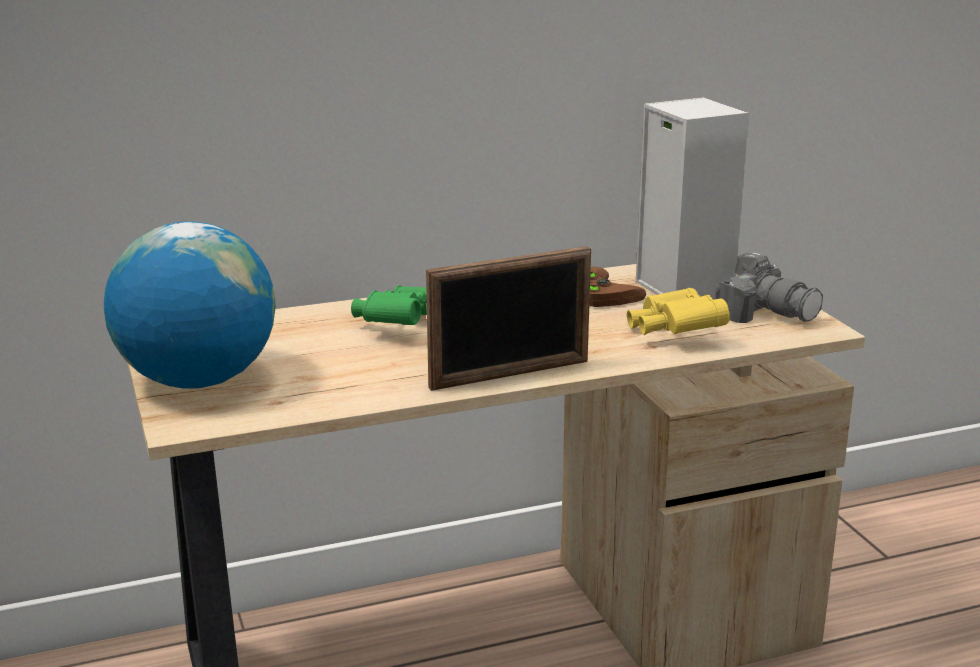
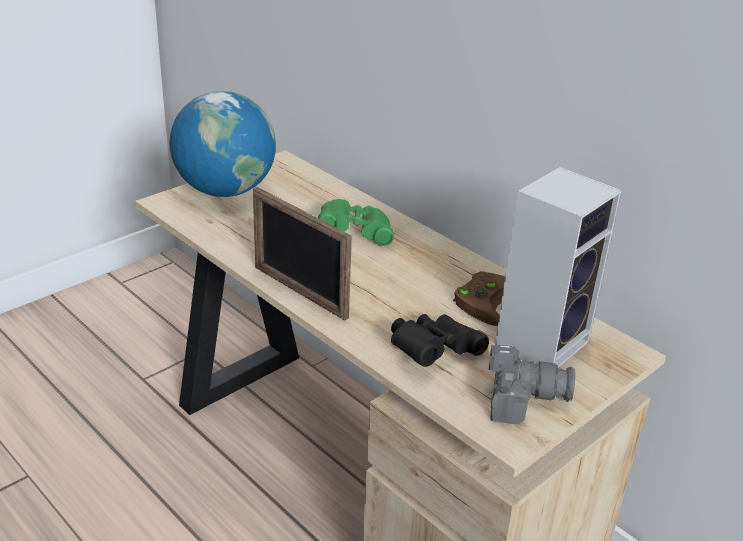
camera: 65 degrees right, 10 degrees up
yellow binoculars [627,288,730,335] -> black binoculars [391,314,489,367]
camera [715,253,823,323] -> camera turned 105 degrees counterclockwise [489,345,575,424]

